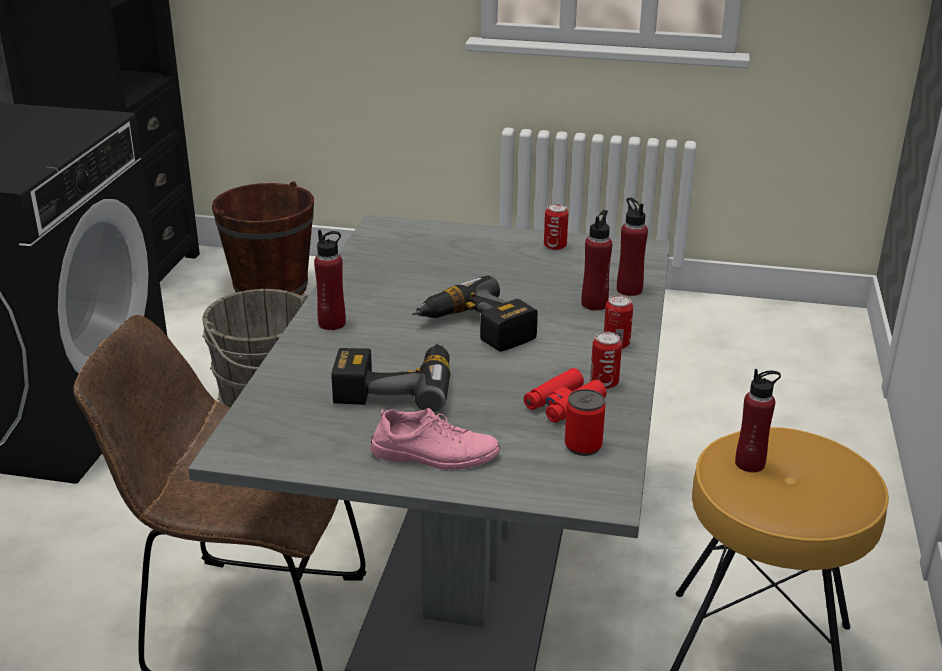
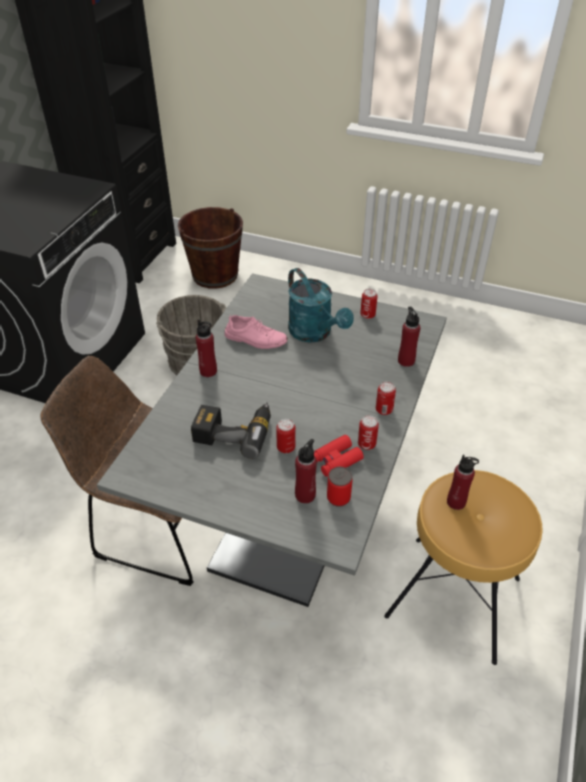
camera: 10 degrees right, 15 degrees up
pink shoe [370,408,500,470] -> pink shoe moved to [225,315,288,349]
power drill [412,276,538,352] -> none
red bottle [581,210,612,311] -> red bottle moved to [295,439,317,503]
none -> can [276,419,296,453]
none -> turquoise watering can [288,268,354,343]

